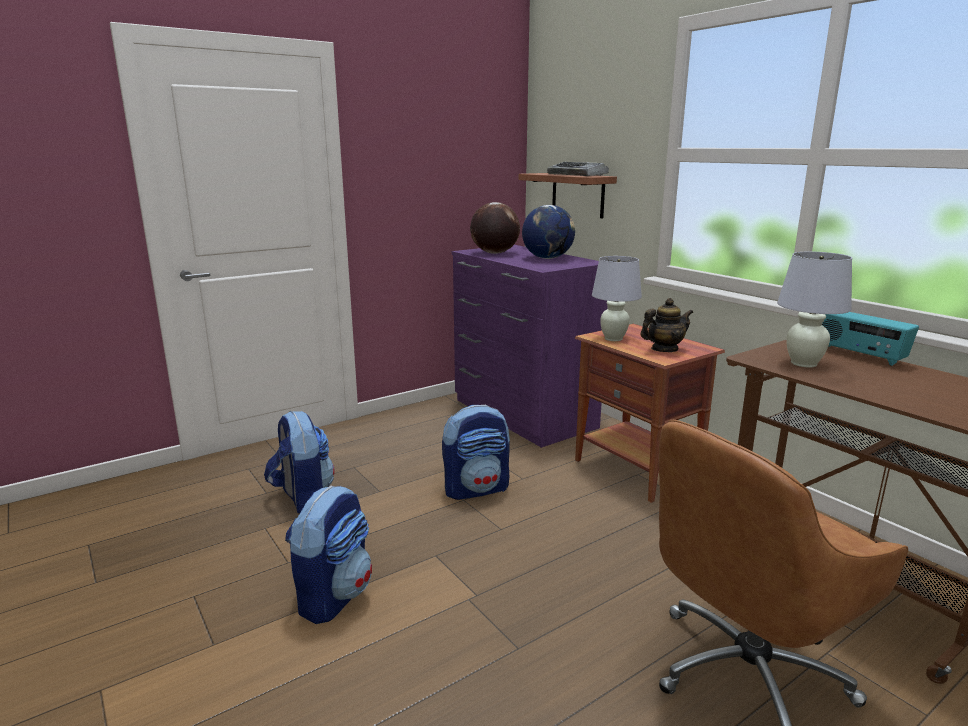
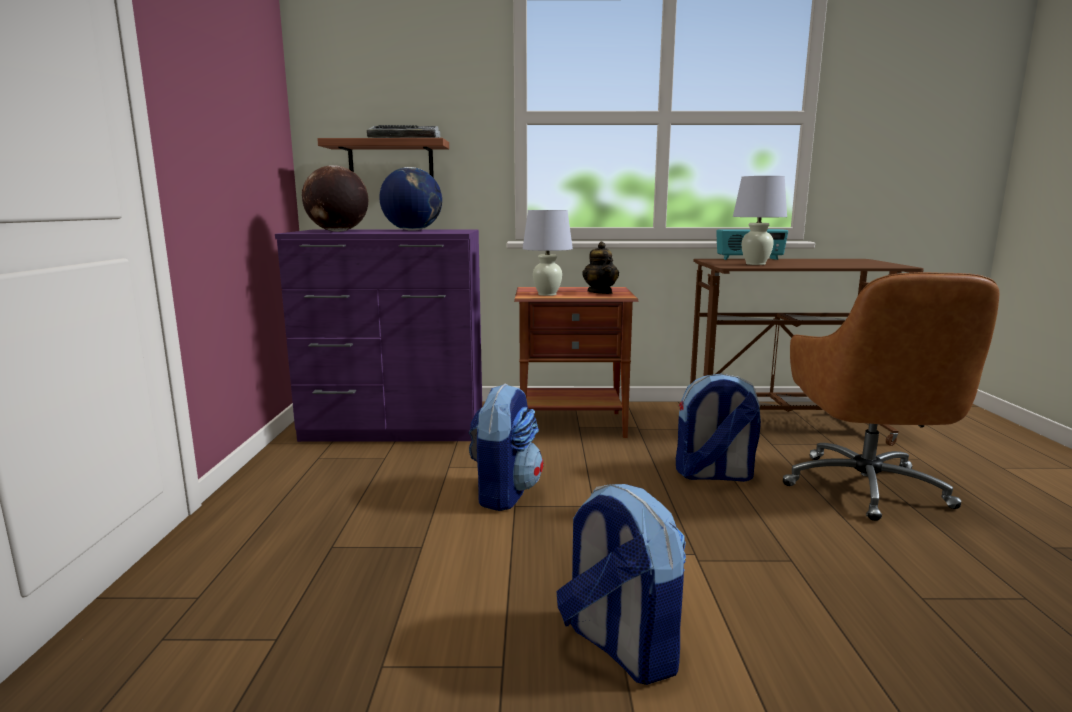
camera: 55 degrees left, 5 degrees down
backpack [264,411,335,514] -> backpack moved to [676,374,761,482]
teapot [641,298,693,352] -> teapot turned 150 degrees clockwise [582,242,619,294]

